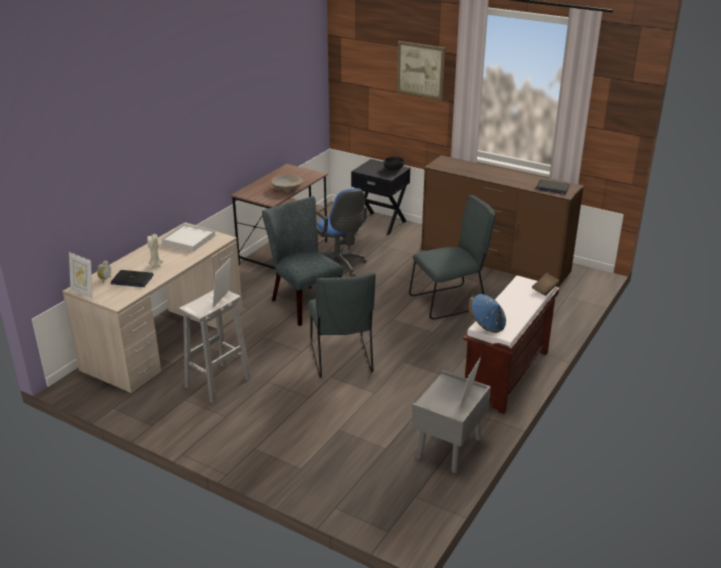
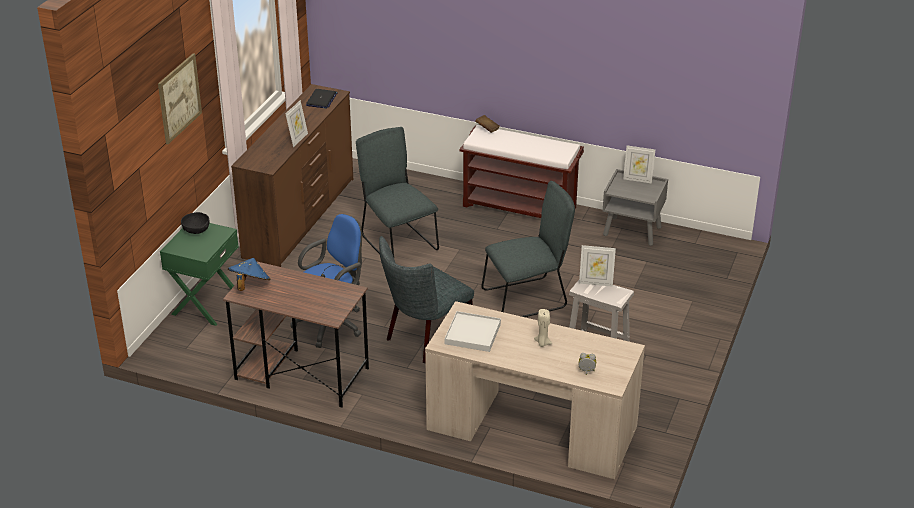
camera: 100 degrees left, 5 degrees up
picture frame [69,252,92,299] -> picture frame moved to [285,100,308,147]
laptop [111,270,154,287] -> none
beige bowl [271,175,303,193] -> none
black nightstand [351,159,410,235] -> green nightstand [160,223,239,326]
blue hat [468,294,506,333] -> blue hat moved to [228,258,271,291]

